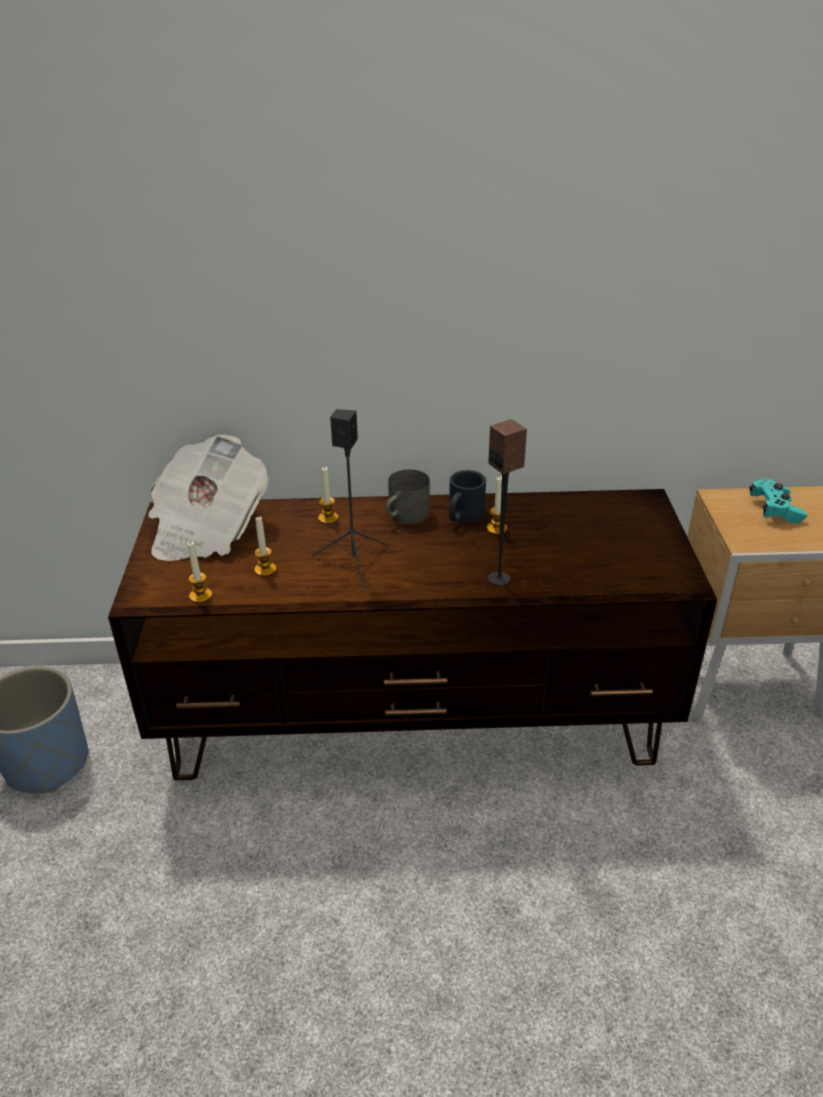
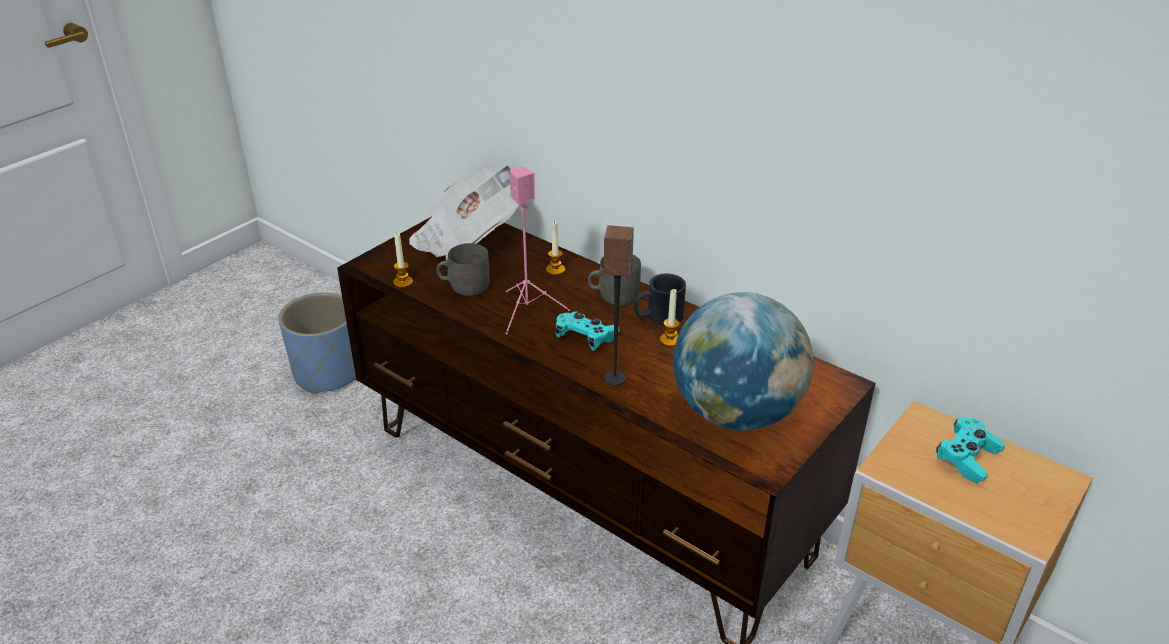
camera: 40 degrees right, 0 degrees up
candle [254,516,276,577] -> grey mug [437,243,490,296]
black speaker [311,409,388,592] -> pink speaker [505,166,570,335]
none -> turquoise game controller [555,312,620,351]
none -> globe [673,292,813,431]

